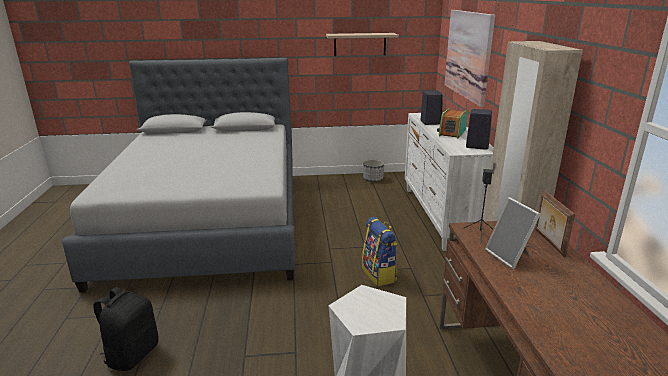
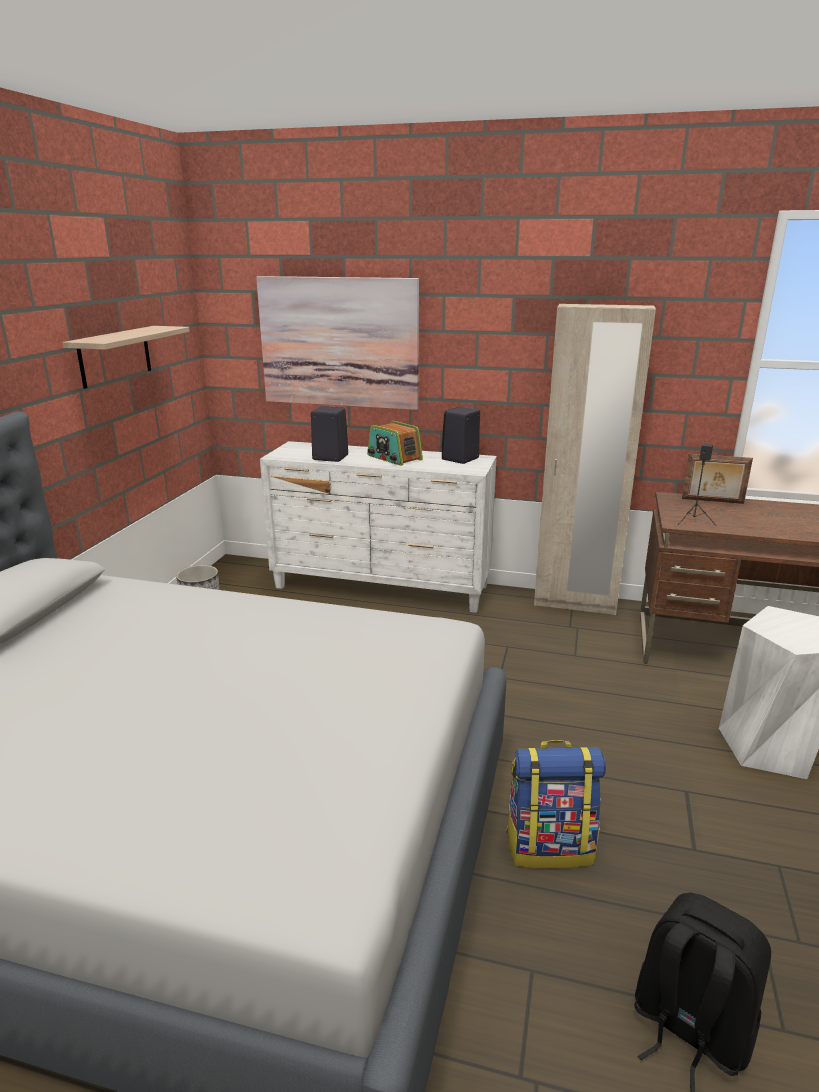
camera: 70 degrees left, 0 degrees up
backpack [362,217,398,286] -> backpack moved to [506,740,606,868]
picture frame [485,197,541,269] -> none

